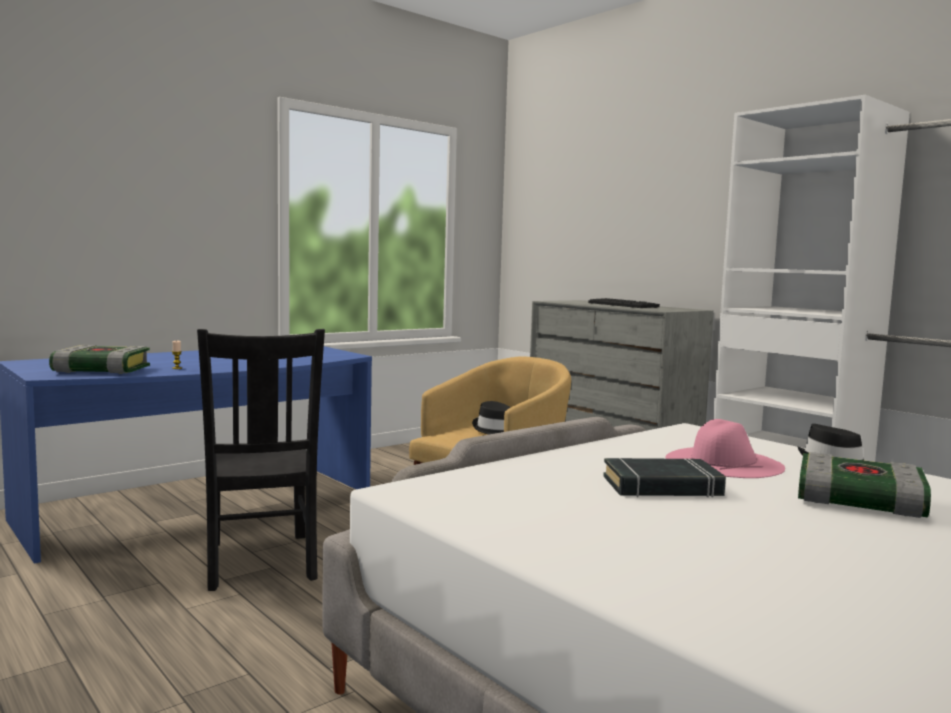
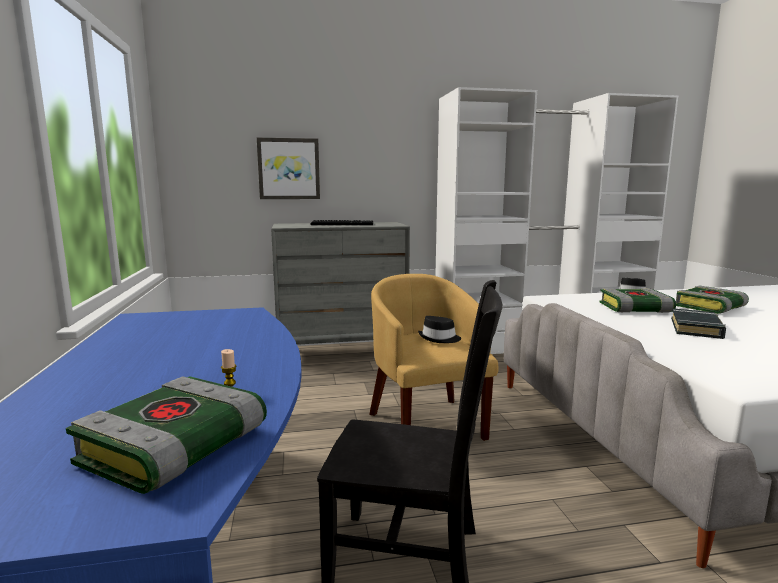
camera: 60 degrees left, 5 degrees up
pink hat [665,419,785,478] -> book [599,288,676,313]
none -> picture [257,138,320,199]

